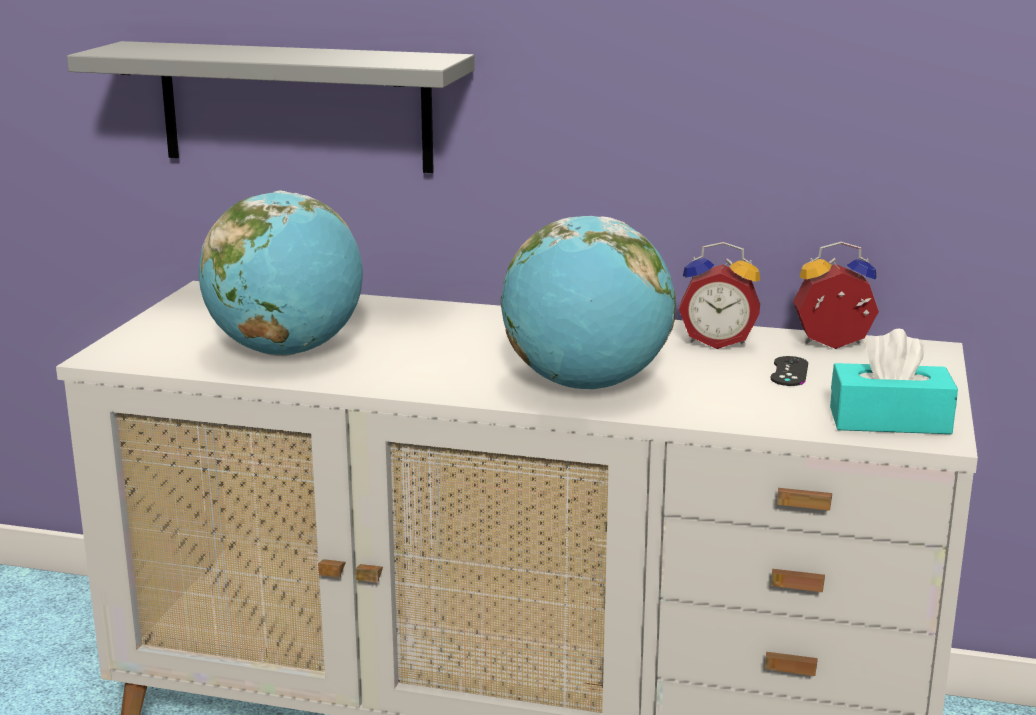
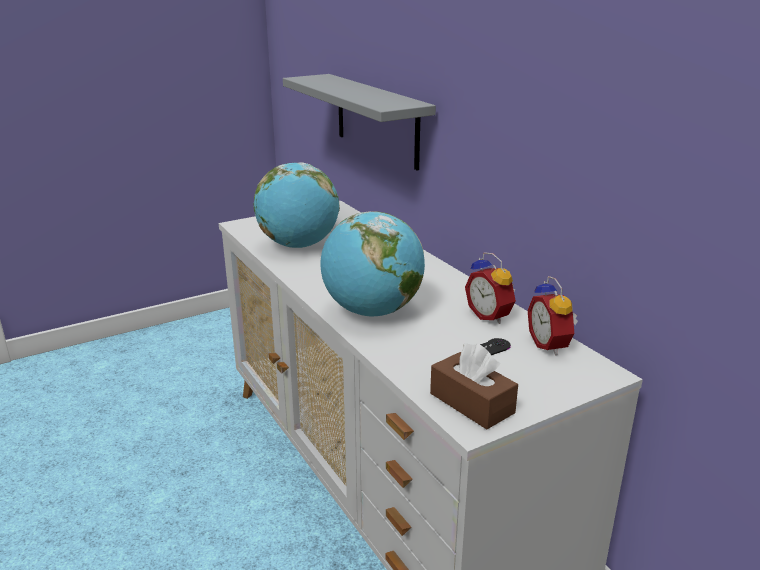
camera: 45 degrees right, 5 degrees up
alarm clock [793,242,879,349] -> alarm clock turned 150 degrees counterclockwise [528,276,578,355]
turquoise tissue box [830,329,958,434] -> brown tissue box [430,343,518,429]

